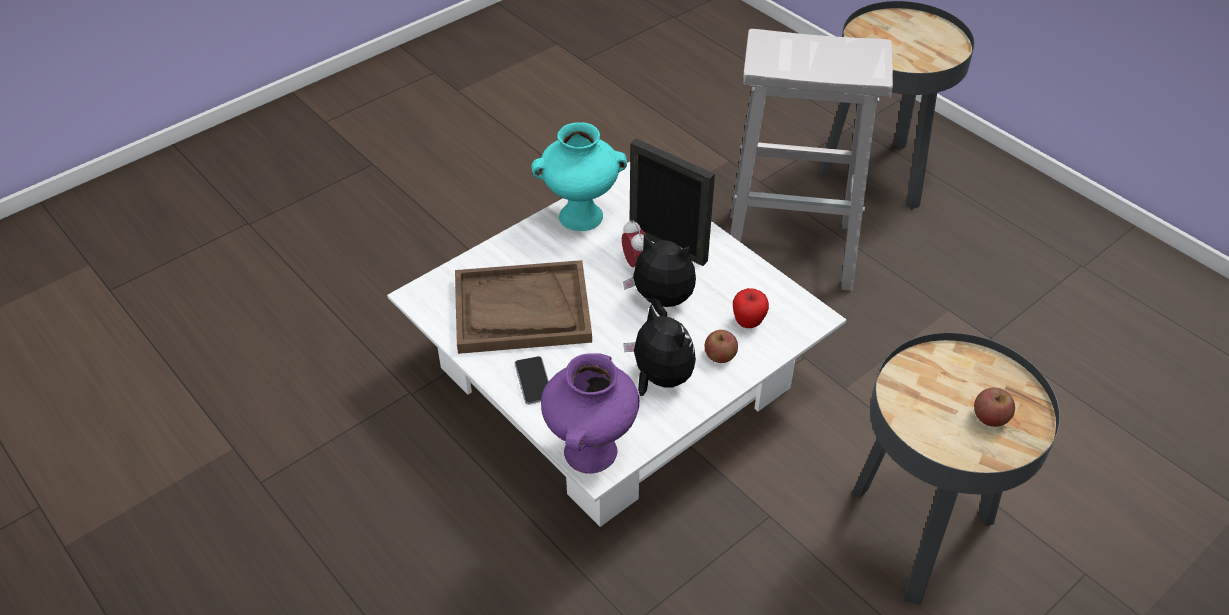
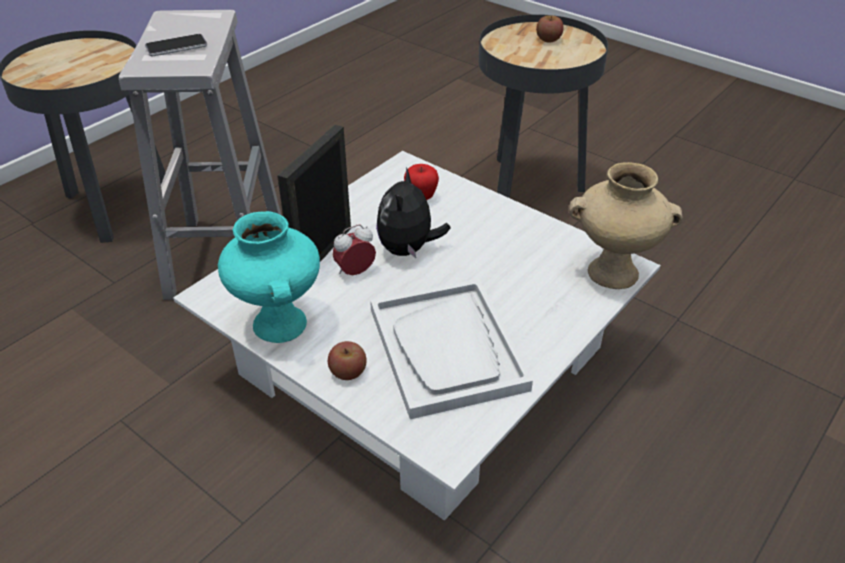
camera: 100 degrees left, 5 degrees down
brown tray [455,260,592,354] -> white tray [370,279,533,419]
phone [514,356,549,405] -> phone moved to [145,34,207,56]
purple vase [541,353,639,474] -> beige vase [569,162,683,289]
plush toy [623,304,696,396] -> none
apple [705,330,738,363] -> apple moved to [328,341,367,380]

